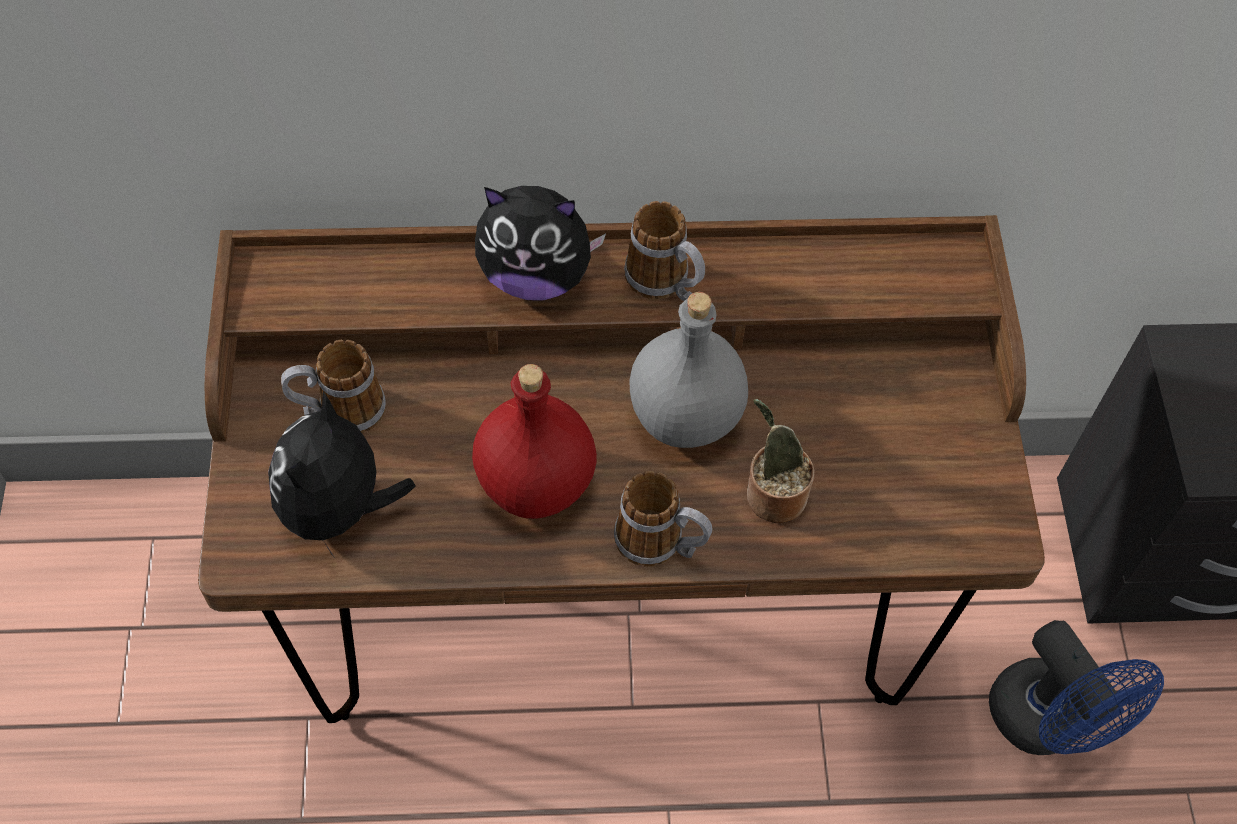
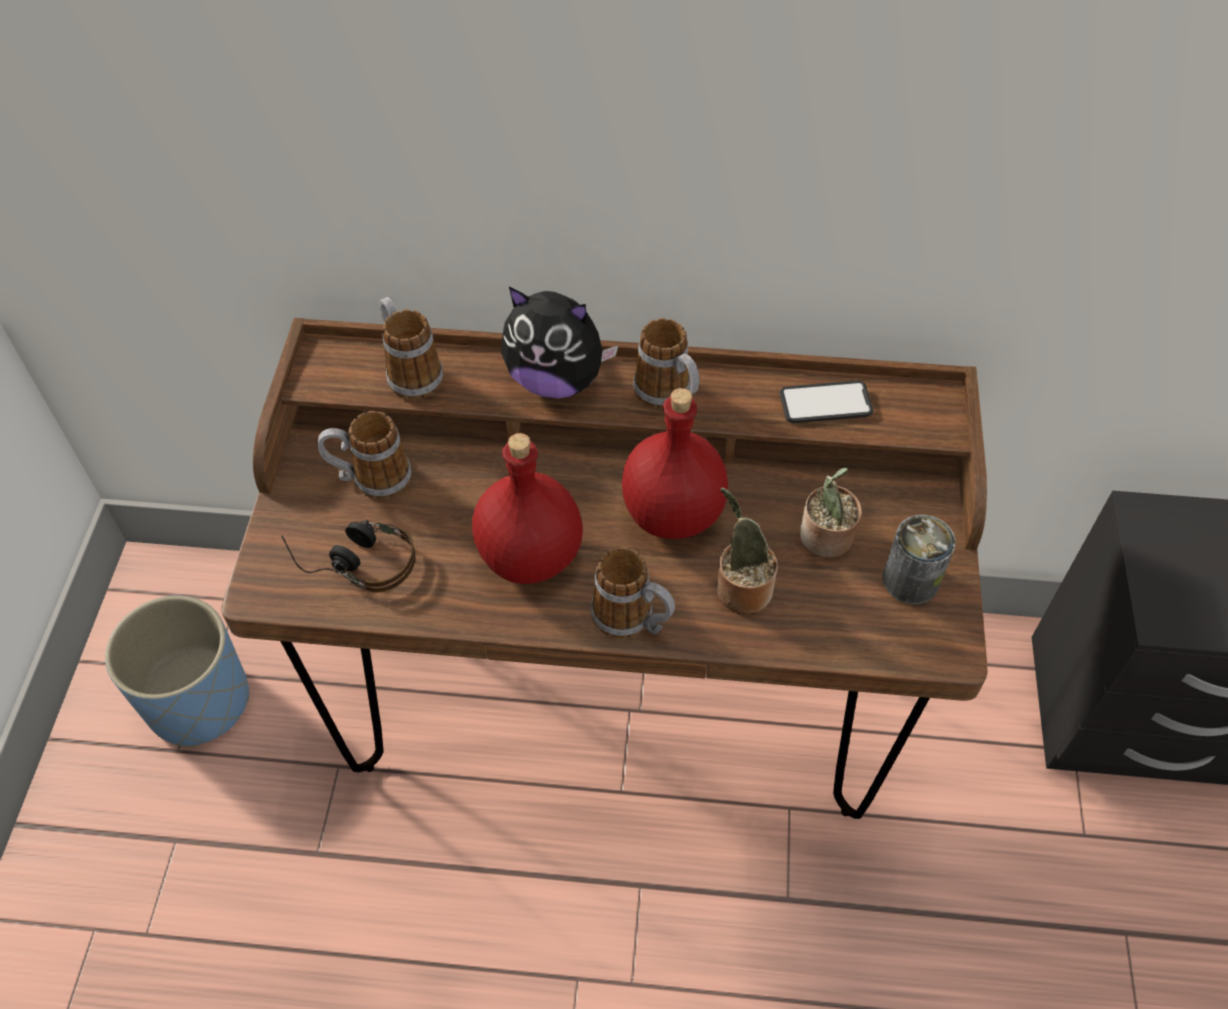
camera: 10 degrees right, 5 degrees down
plush toy [268,391,416,558] -> headphones [281,520,416,593]
grey bottle [629,292,748,448] -> red bottle [622,388,728,539]
blue fan [989,620,1164,755] -> none
none -> blue planter [105,595,249,747]
none -> mug [379,297,443,400]
none -> phone [779,380,874,423]
none -> potted plant [800,468,862,558]
none -> can [882,515,956,605]

